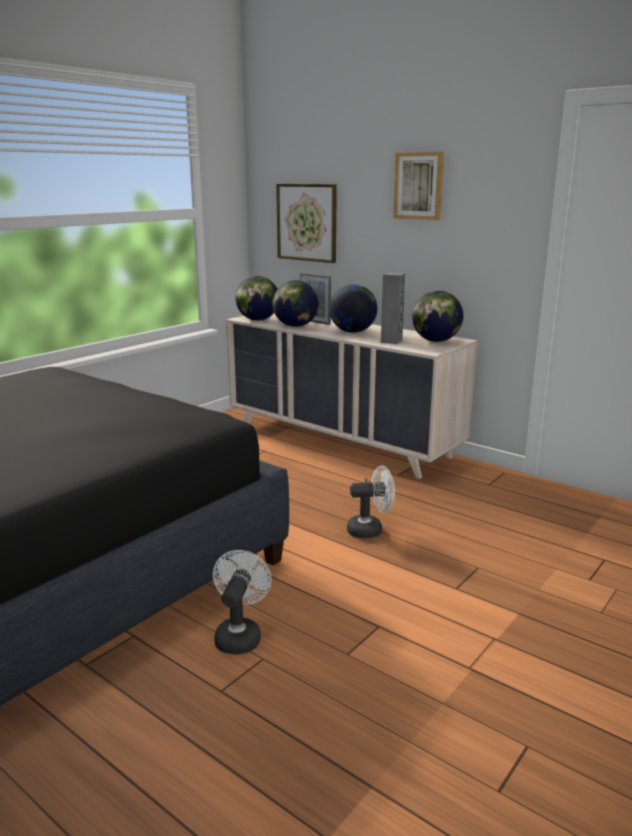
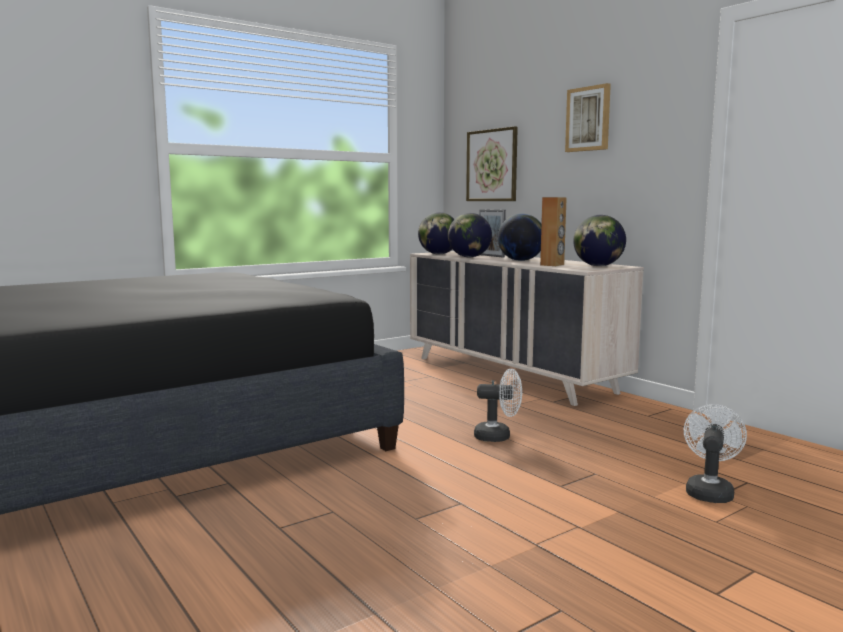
camera: 15 degrees right, 10 degrees down
white fan [213,550,272,654] -> white fan moved to [684,404,747,503]
grey speaker [381,272,405,344] -> brown speaker [540,197,567,266]

